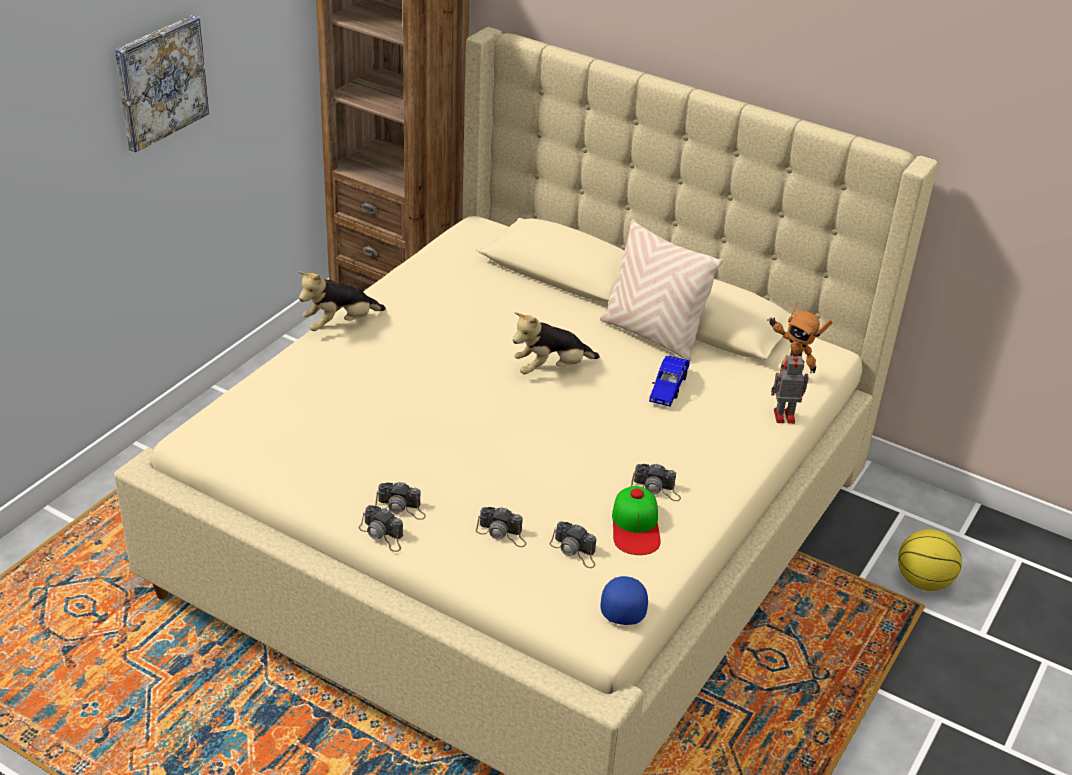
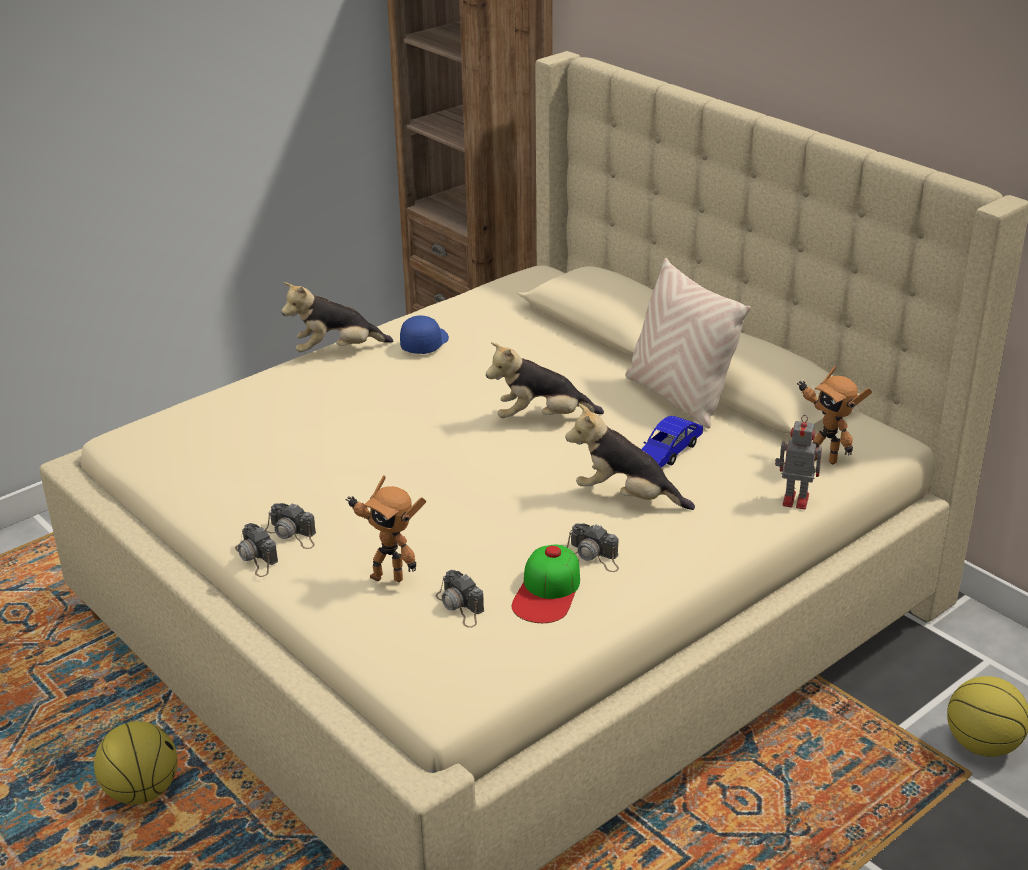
camera: 20 degrees right, 5 degrees down
picture [115,15,209,153] -> none
camera [476,507,527,547] -> toy robot [346,475,426,582]
blue cap [600,576,648,625] -> blue cap moved to [400,315,449,354]
none -> basketball [94,721,178,805]
none -> plush toy [565,404,695,510]

